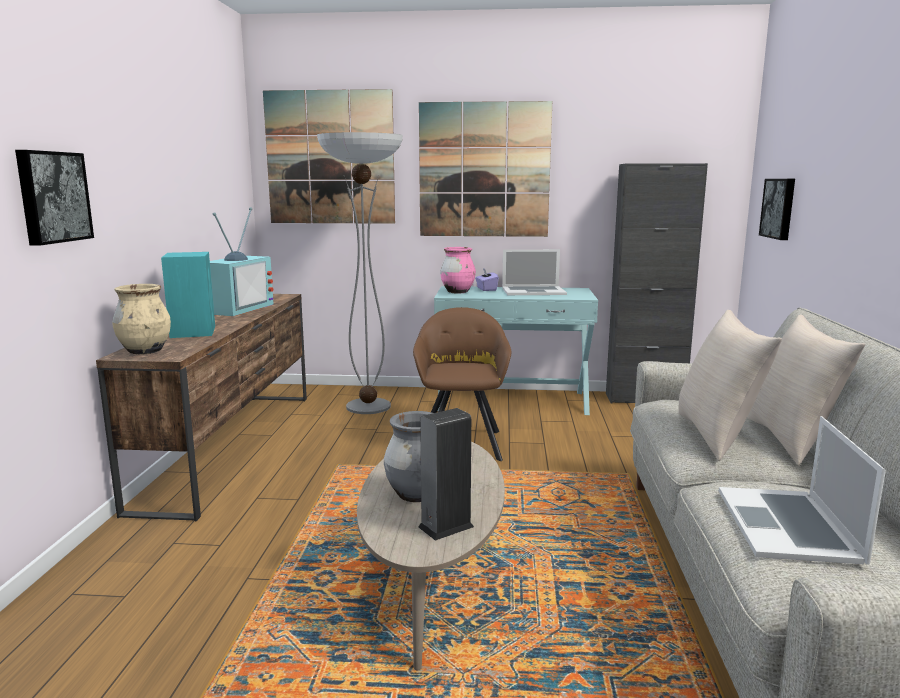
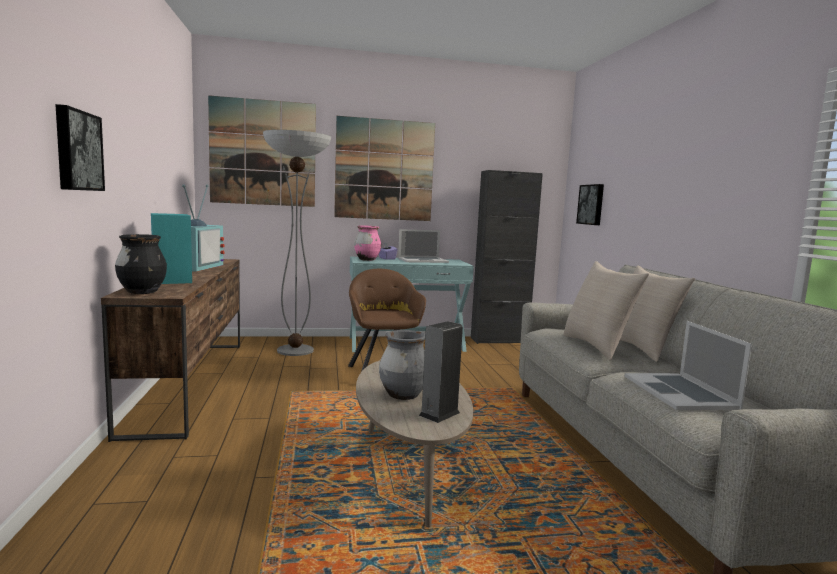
camera: 15 degrees left, 5 degrees down
beige vase [112,284,171,355] -> black vase [115,234,167,294]

